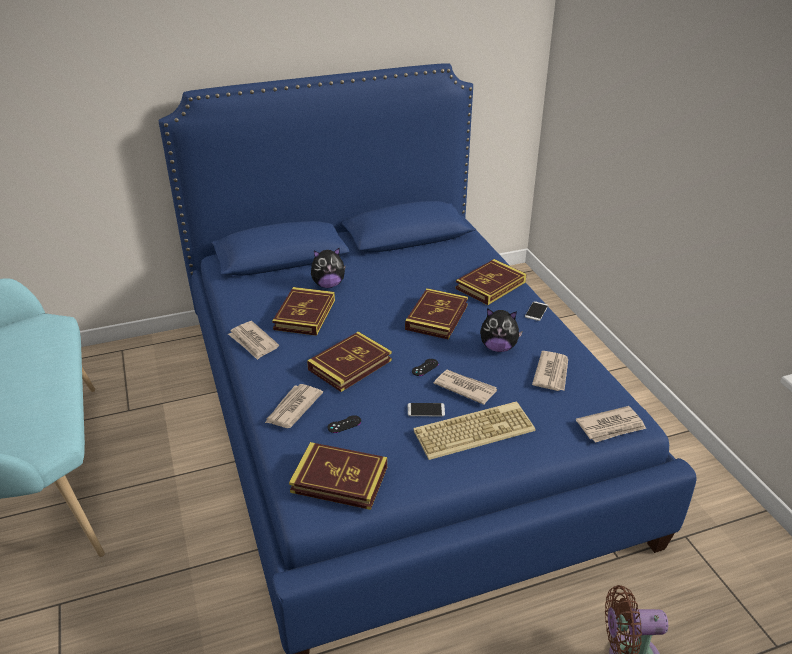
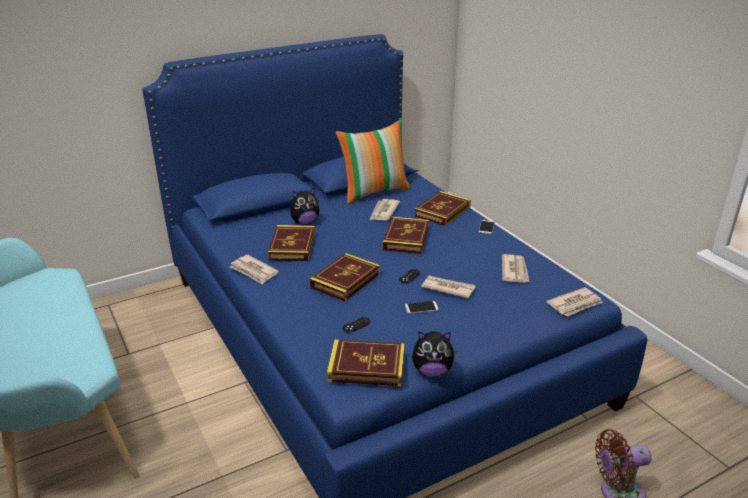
camera: 10 degrees left, 5 degrees down
newspaper [265,384,323,428] -> newspaper moved to [369,199,400,221]
keyboard [413,401,535,460] -> none
plush toy [480,308,523,352] -> plush toy moved to [412,331,457,377]
none -> pillow [336,120,411,204]

